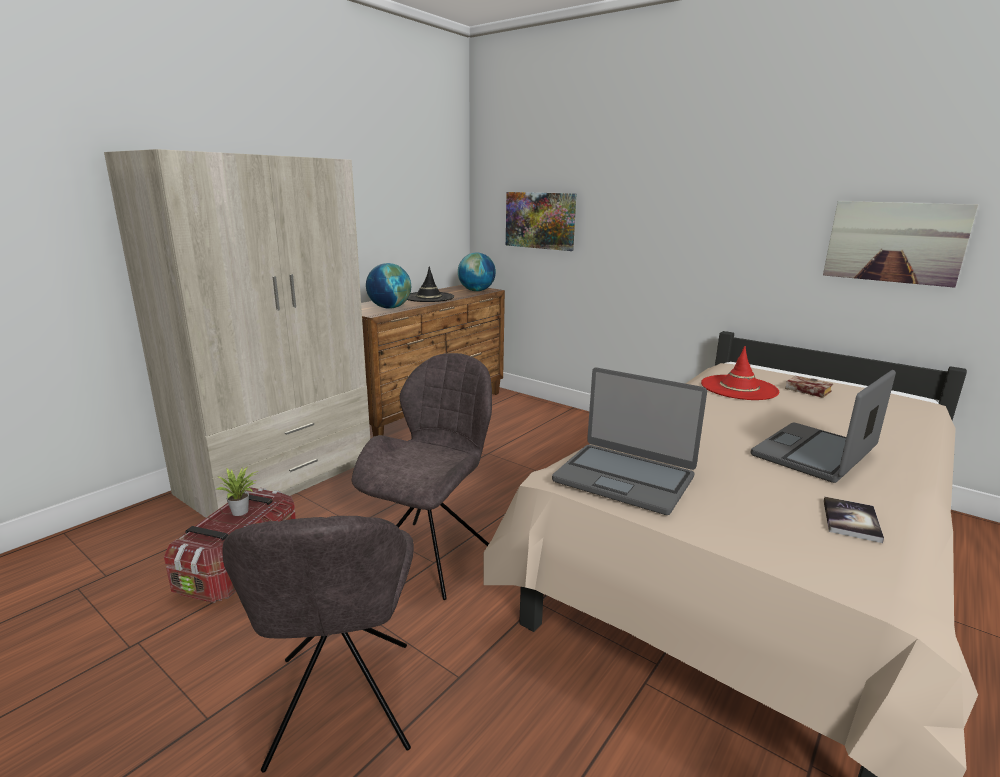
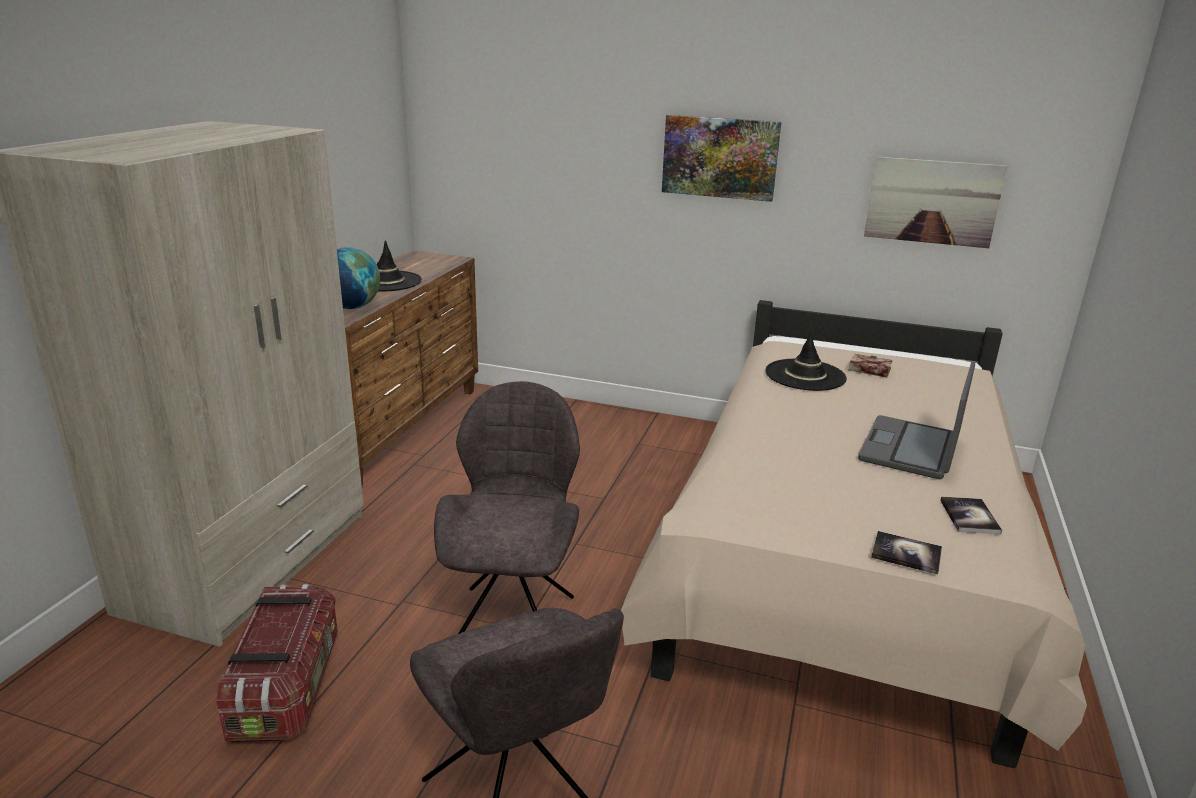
camera: 20 degrees left, 5 degrees up
potted plant [217,467,258,516] -> none
globe [458,252,496,291] -> none
picture [506,192,576,251] -> picture moved to [662,115,781,202]
laptop [552,367,707,515] -> none
red hat [701,346,779,400] -> black hat [765,331,847,391]
none -> book [871,531,942,575]

